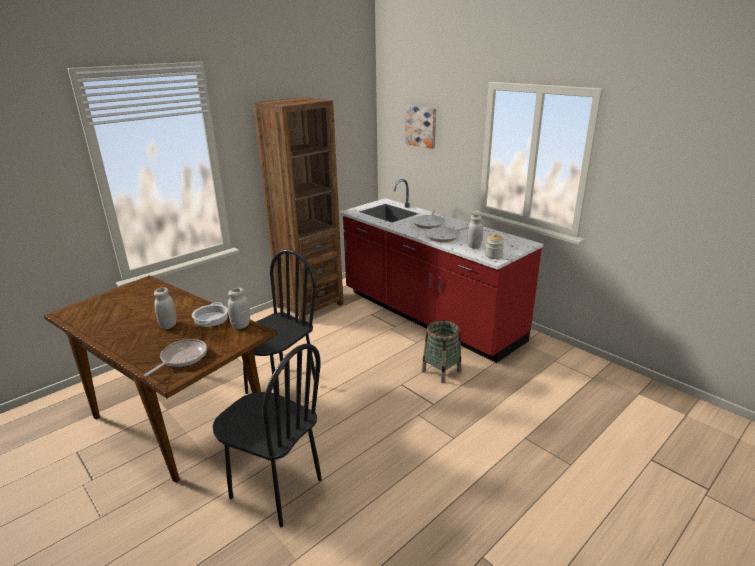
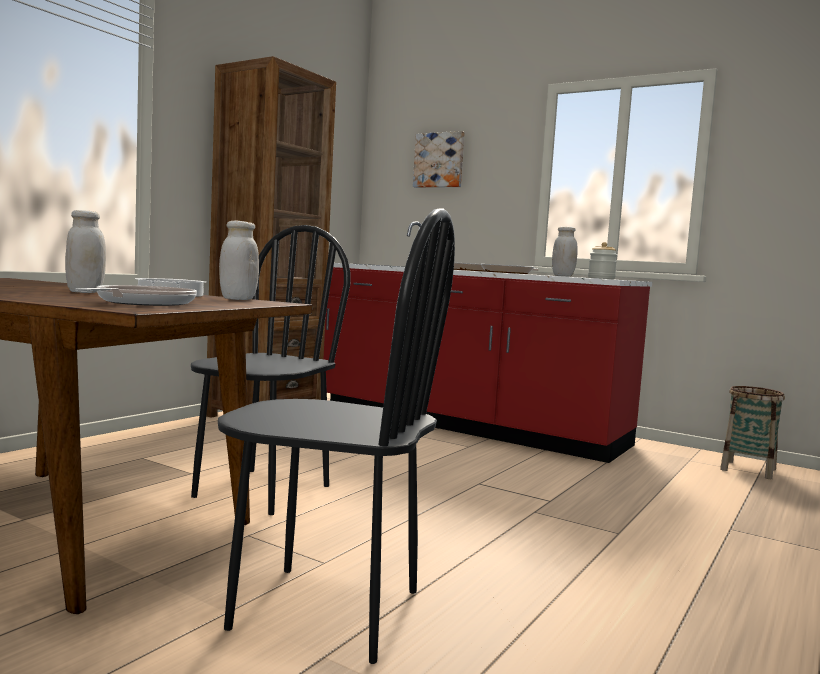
camera: 15 degrees left, 20 degrees down
basket [422,320,461,383] -> basket moved to [720,386,785,479]

